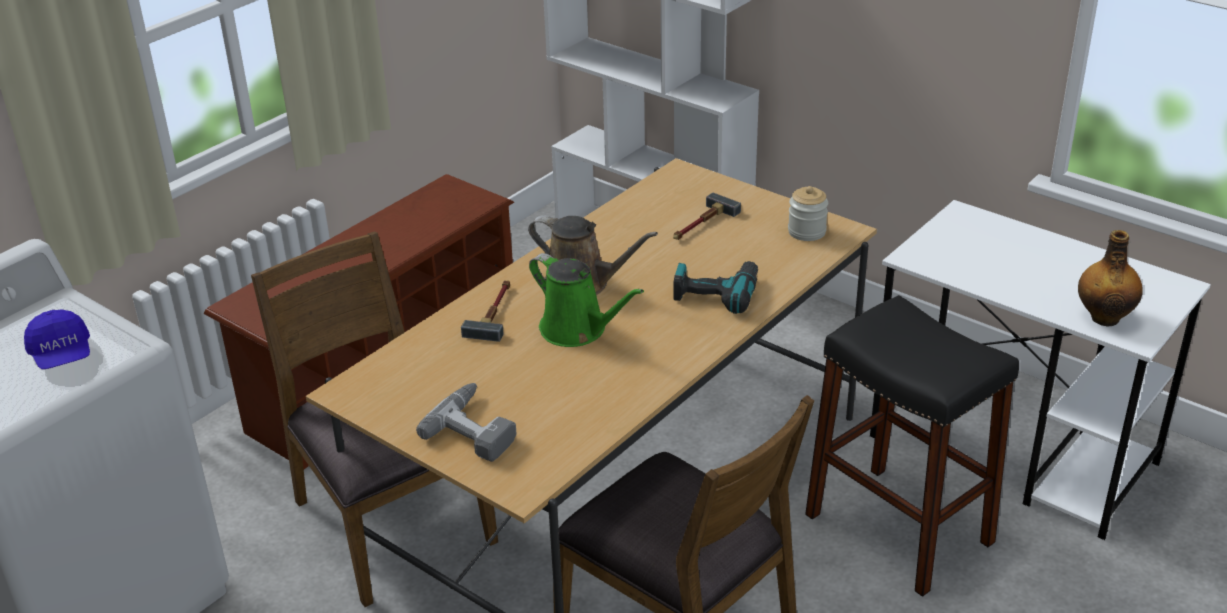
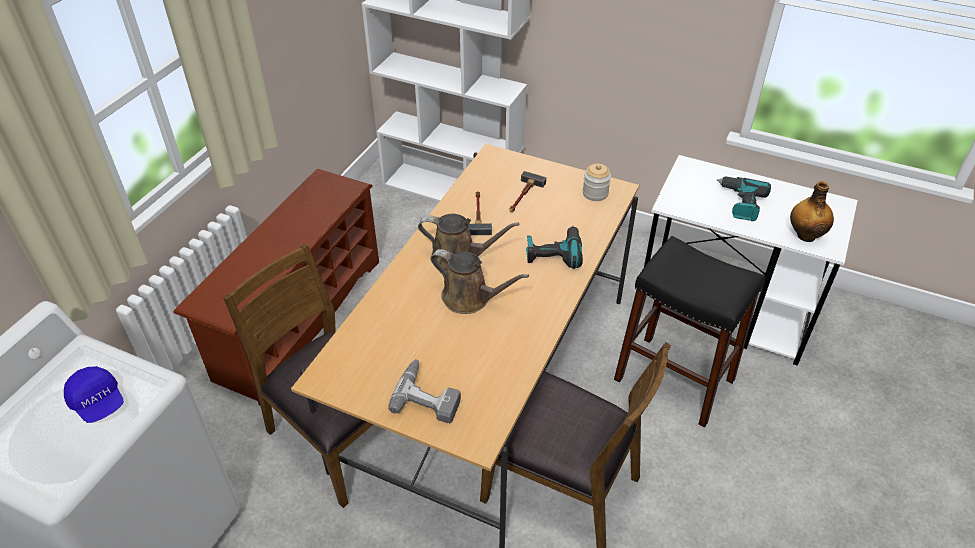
camera: 15 degrees left, 10 degrees up
hammer [461,280,510,342] -> hammer moved to [468,191,492,235]
green watering can [529,253,644,347] -> brown watering can [430,249,529,314]
none -> power drill [716,176,771,221]

